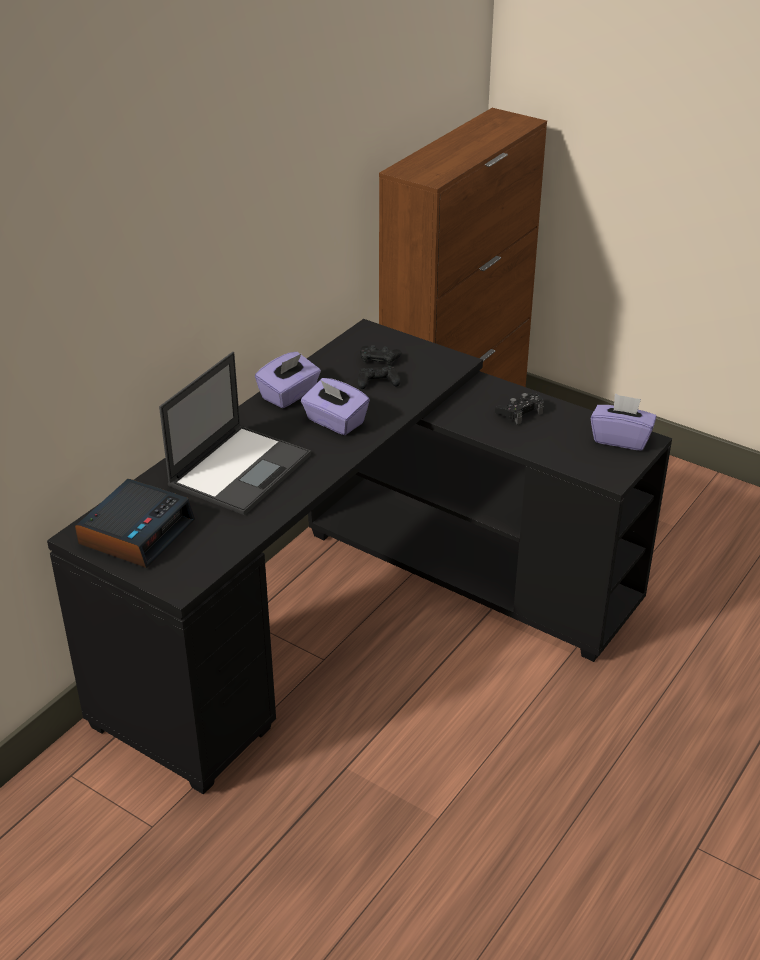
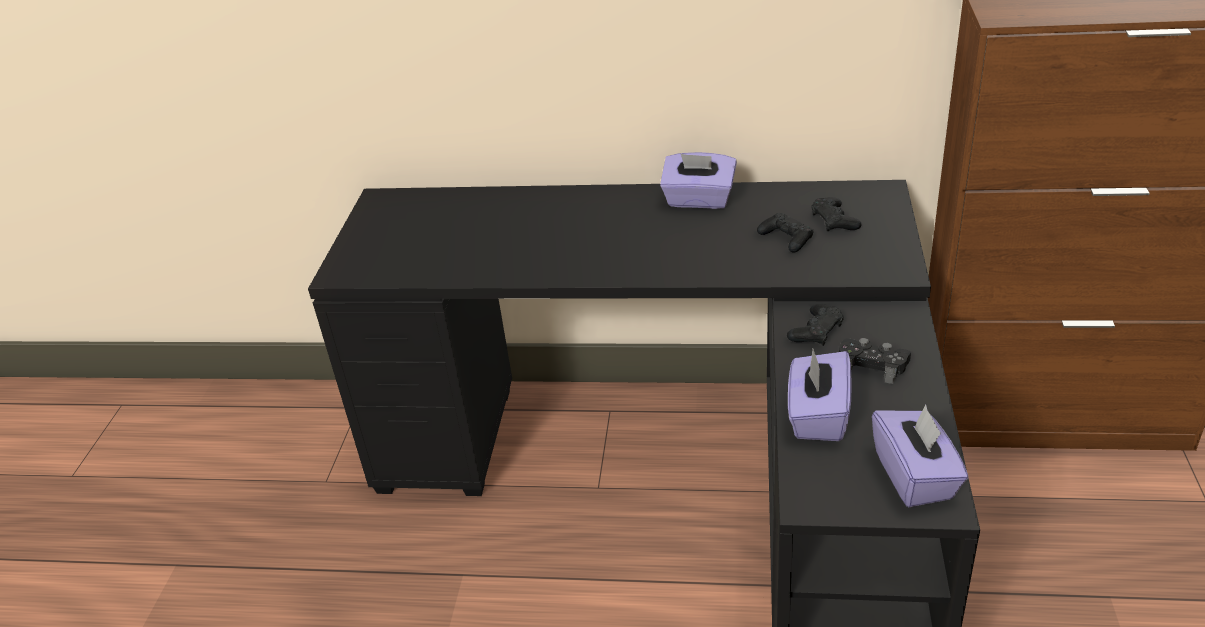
camera: 65 degrees right, 0 degrees up
alarm clock [75,479,195,568] -> none
laptop [159,352,311,515] -> none
purple tissue box [301,378,370,435] -> purple tissue box moved to [788,349,851,441]
none -> black game controller [787,304,844,346]

